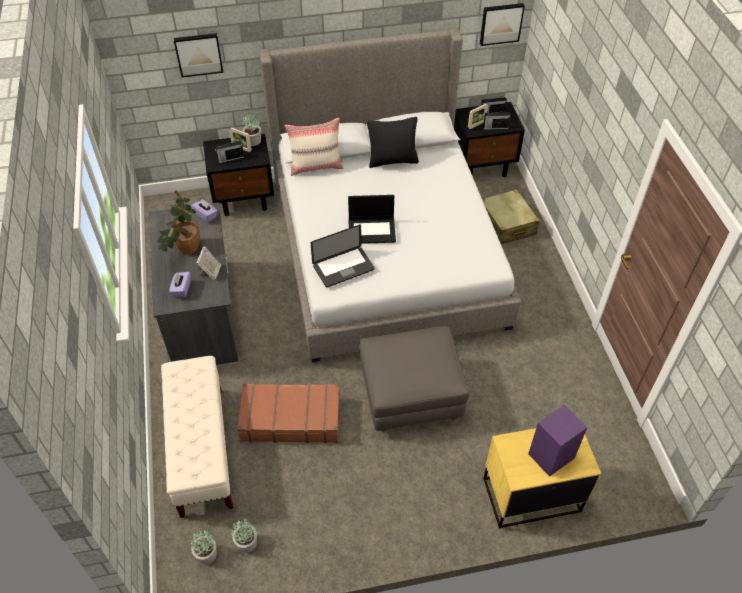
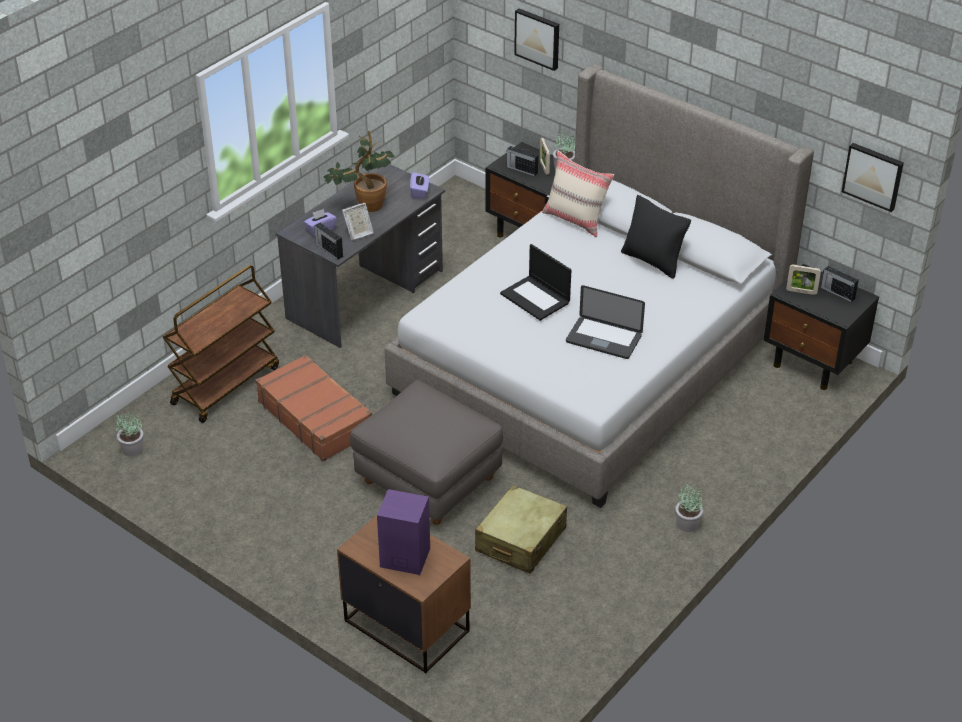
camera: 50 degrees right, 10 degrees down
beige bench [161,356,233,518] -> brown cart [163,265,279,423]
potted plant [231,519,257,553] -> potted plant moved to [675,482,703,532]
laptop [311,225,375,288] -> laptop moved to [566,285,645,359]
beige suitcase [482,189,540,244] -> beige suitcase moved to [475,485,567,574]
radio [483,111,511,130] -> radio moved to [314,223,343,260]
yellow nightstand [483,428,601,528] -> brown nightstand [337,515,471,674]

